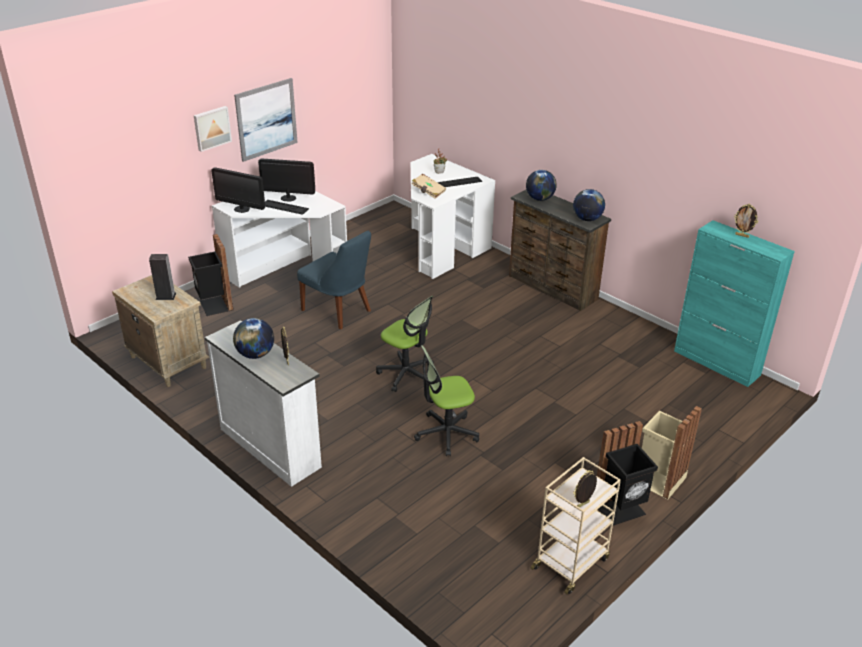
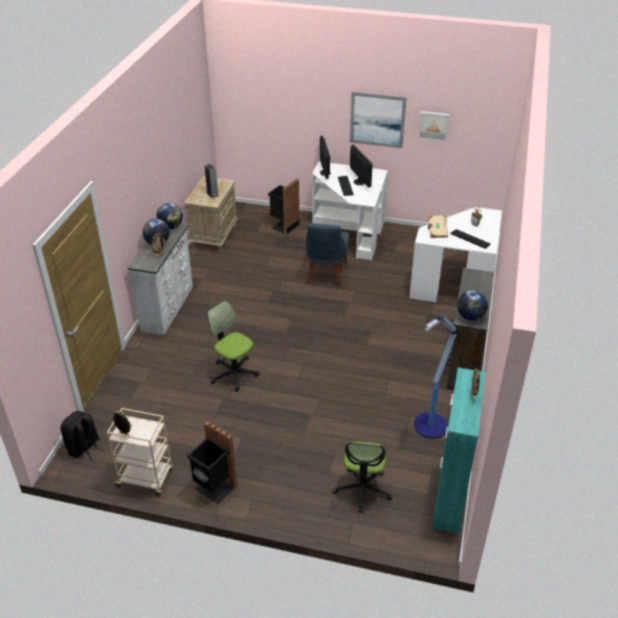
camera: 60 degrees right, 5 degrees up
picture [194,106,232,152] -> picture moved to [418,111,450,142]
office chair [376,296,434,392] -> office chair moved to [333,441,393,513]
globe [526,170,557,201] -> globe moved to [156,203,183,229]
beige trash can [642,406,702,499] -> none
none -> black backpack [60,411,103,460]
none -> floor lamp [414,314,456,439]

